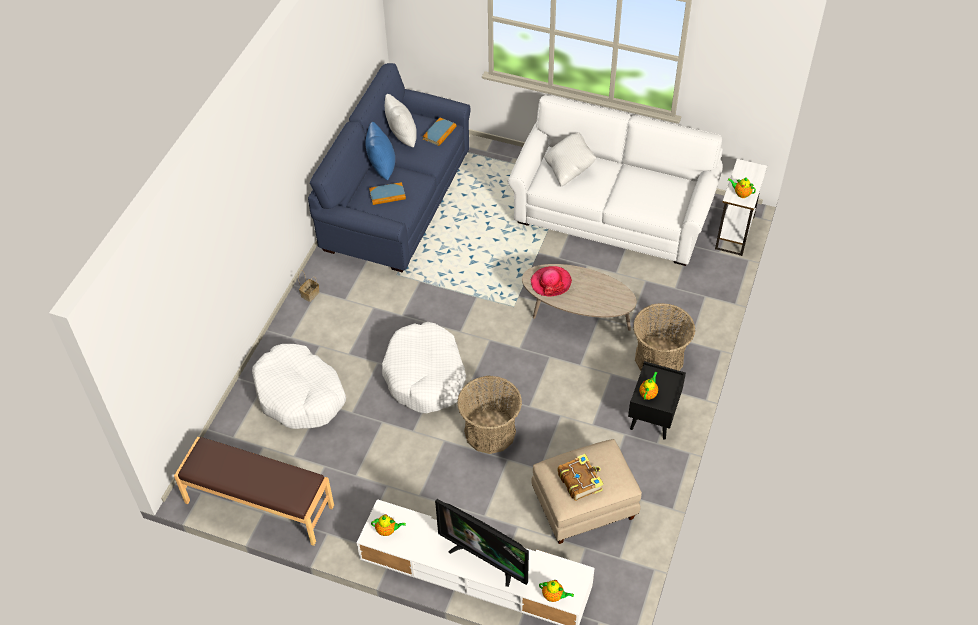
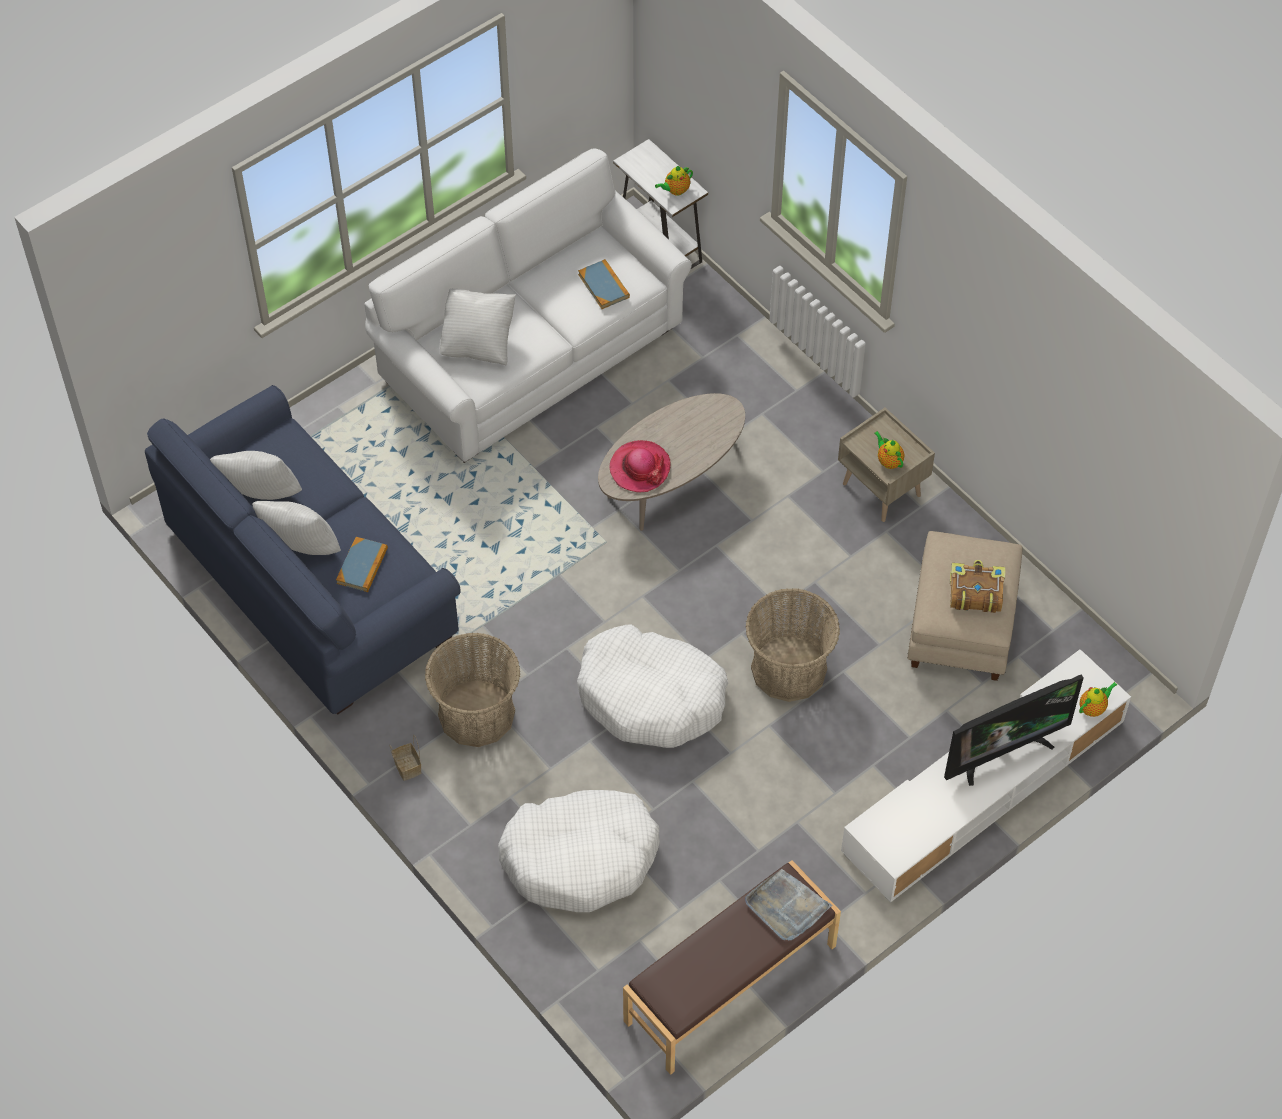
camera: 60 degrees left, 5 degrees up
blue pillow [365,122,395,180] -> white pillow [252,501,341,555]
teapot [371,514,406,536] -> none
book [423,118,457,146] -> book moved to [578,259,630,309]
black nightstand [628,361,686,440] -> beige nightstand [838,408,935,522]
basket [633,303,695,371] -> basket moved to [425,633,521,747]
none -> grey tray [745,869,832,940]

